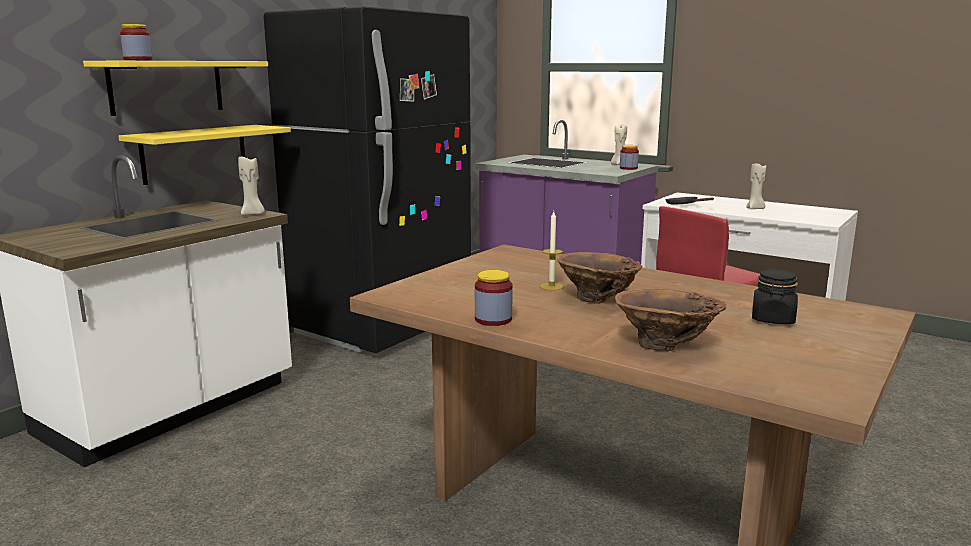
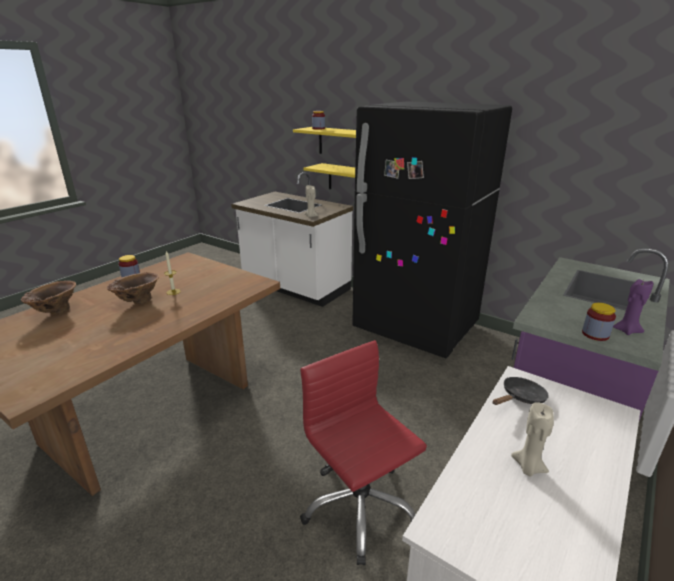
camera: 90 degrees right, 10 degrees up
beige candle [611,124,627,165] -> purple candle [613,279,653,335]
black jar [752,269,798,324] -> none

